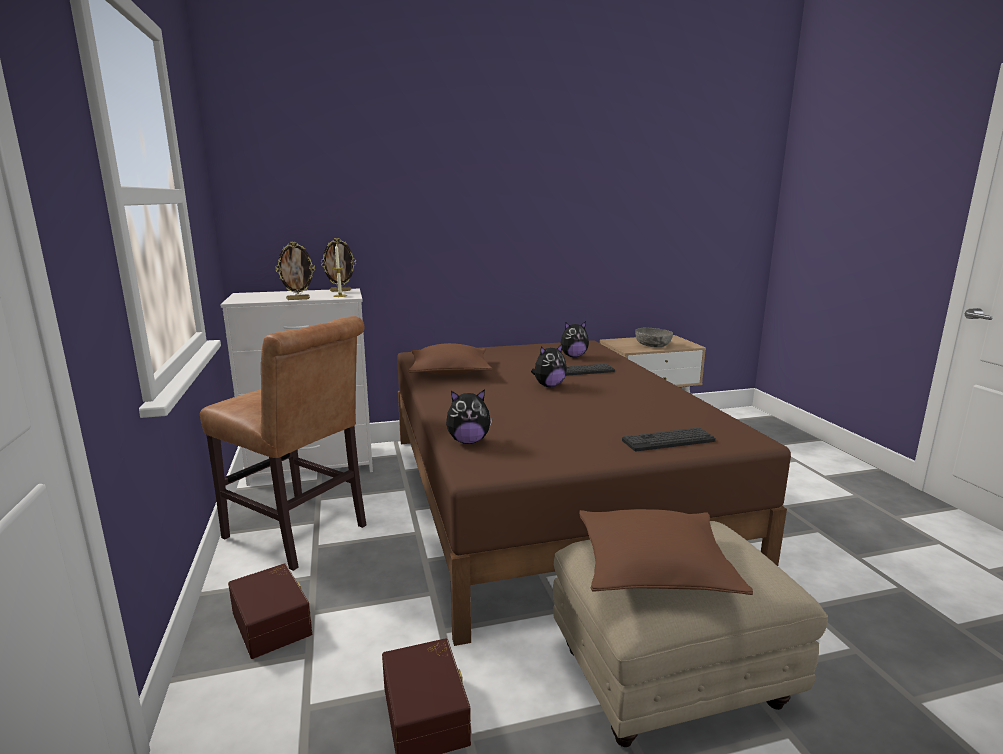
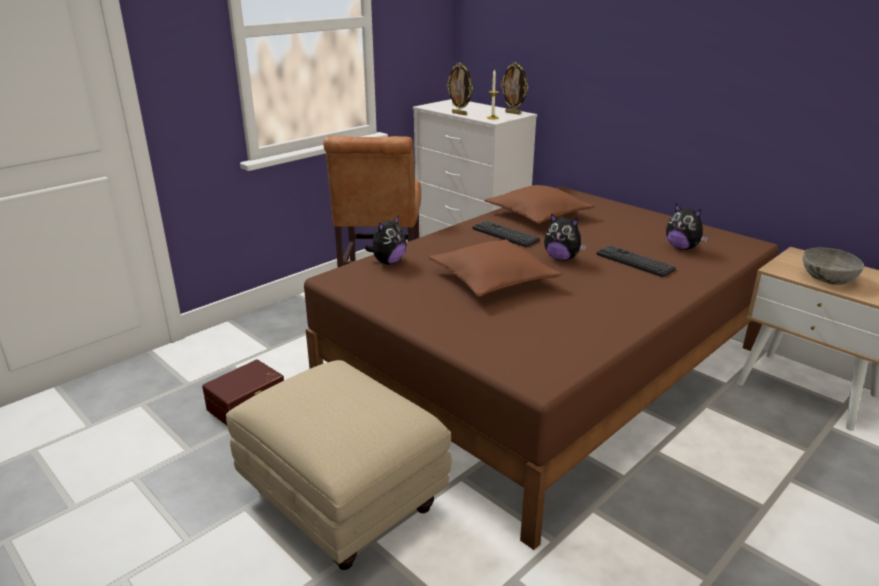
camera: 60 degrees right, 10 degrees up
brown storage box [228,563,312,659] -> none
plush toy [446,389,493,444] -> plush toy turned 105 degrees counterclockwise [365,215,407,264]
brown pillow [579,509,753,595] -> brown pillow moved to [429,239,562,297]
keyboard [622,428,716,451] -> keyboard moved to [472,221,540,247]

